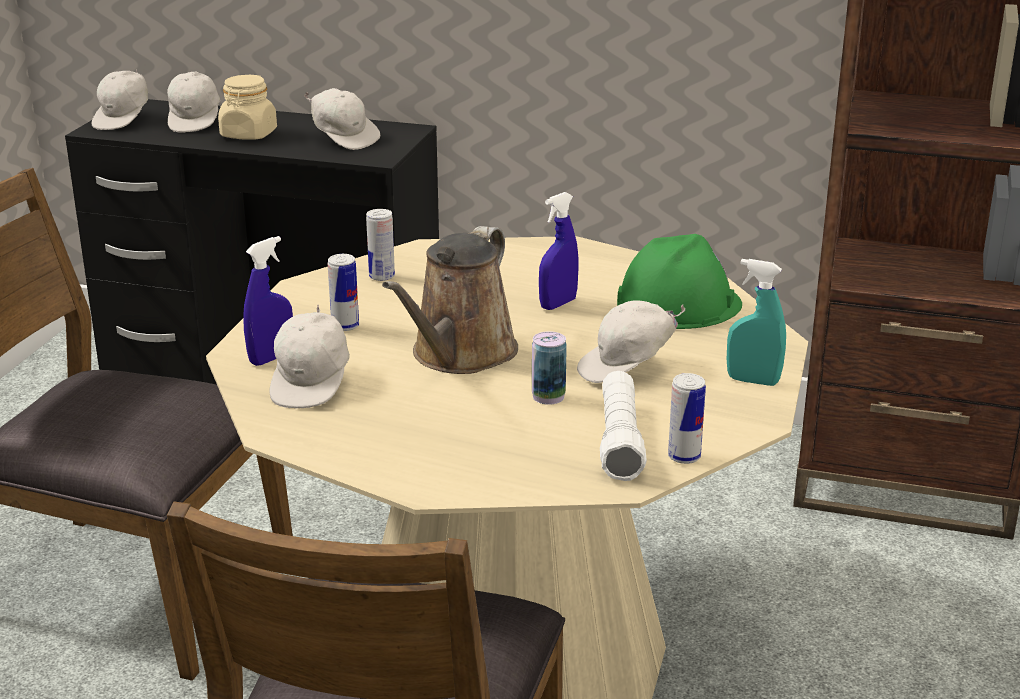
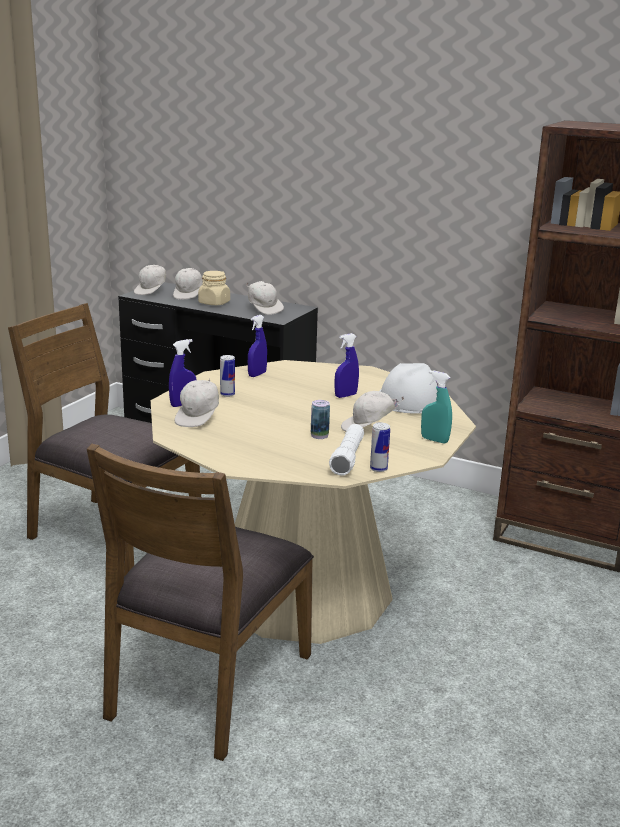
camera: 10 degrees right, 5 degrees down
can [366,209,395,281] -> blue spray bottle [248,315,267,377]
brown watering can [382,226,518,374] -> none
green hard hat [617,234,742,329] -> white hard hat [380,363,438,414]

